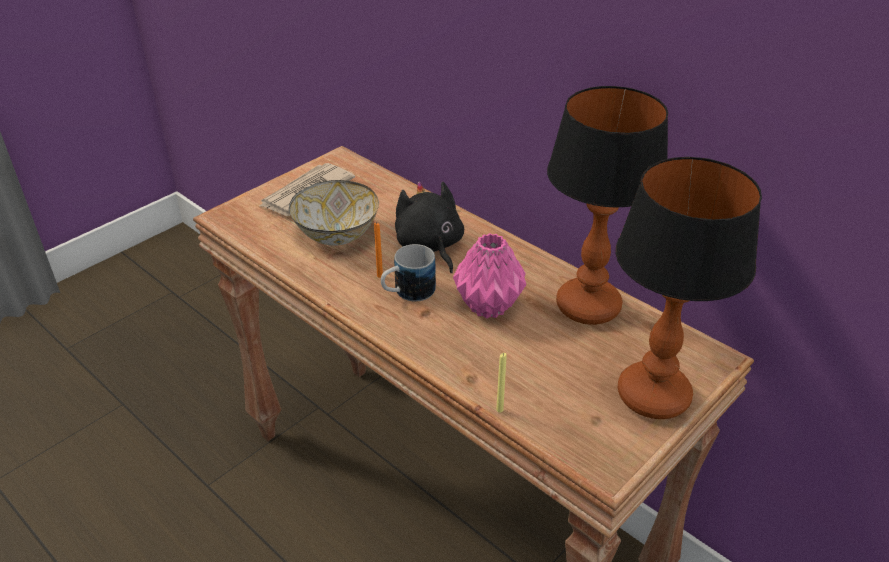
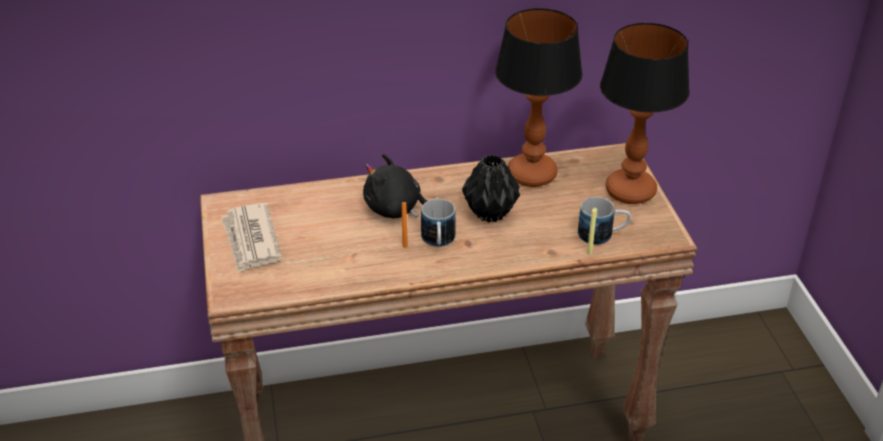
camera: 55 degrees left, 0 degrees up
bowl [289,180,379,245] -> none
pink vase [453,233,526,319] -> black vase [462,155,520,223]
none -> mug [578,197,631,245]

